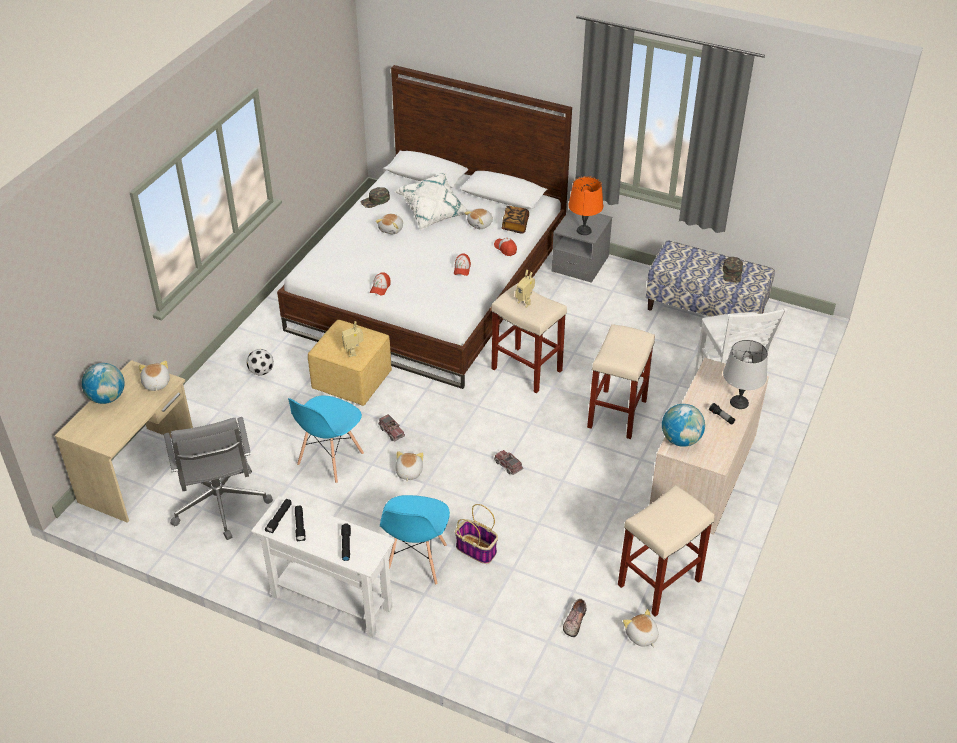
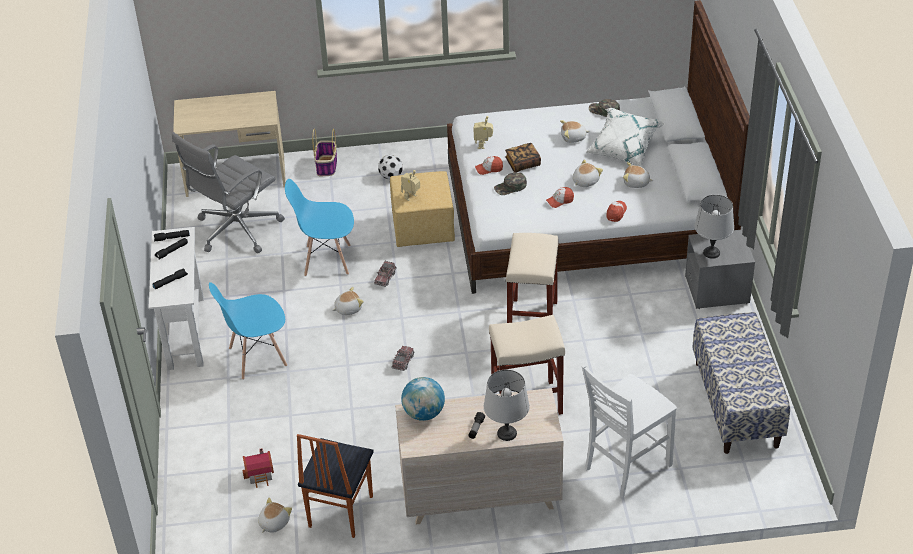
camera: 60 degrees right, 0 degrees up
globe [82,363,125,404] -> none
plush toy [139,360,170,392] -> plush toy moved to [572,159,603,187]
basket [455,504,498,564] -> basket moved to [312,128,337,176]
book [502,206,529,233] -> book moved to [505,143,541,172]
toy robot [515,270,535,308] -> toy robot moved to [473,116,493,149]
shoe [563,599,587,637] -> toy house [242,448,274,488]
orange table lamp [568,176,603,235] -> grey table lamp [694,195,734,259]
beige stool [618,485,714,617] -> chair [297,434,374,538]
green cap [723,257,743,282] -> green cap moved to [494,172,527,195]

